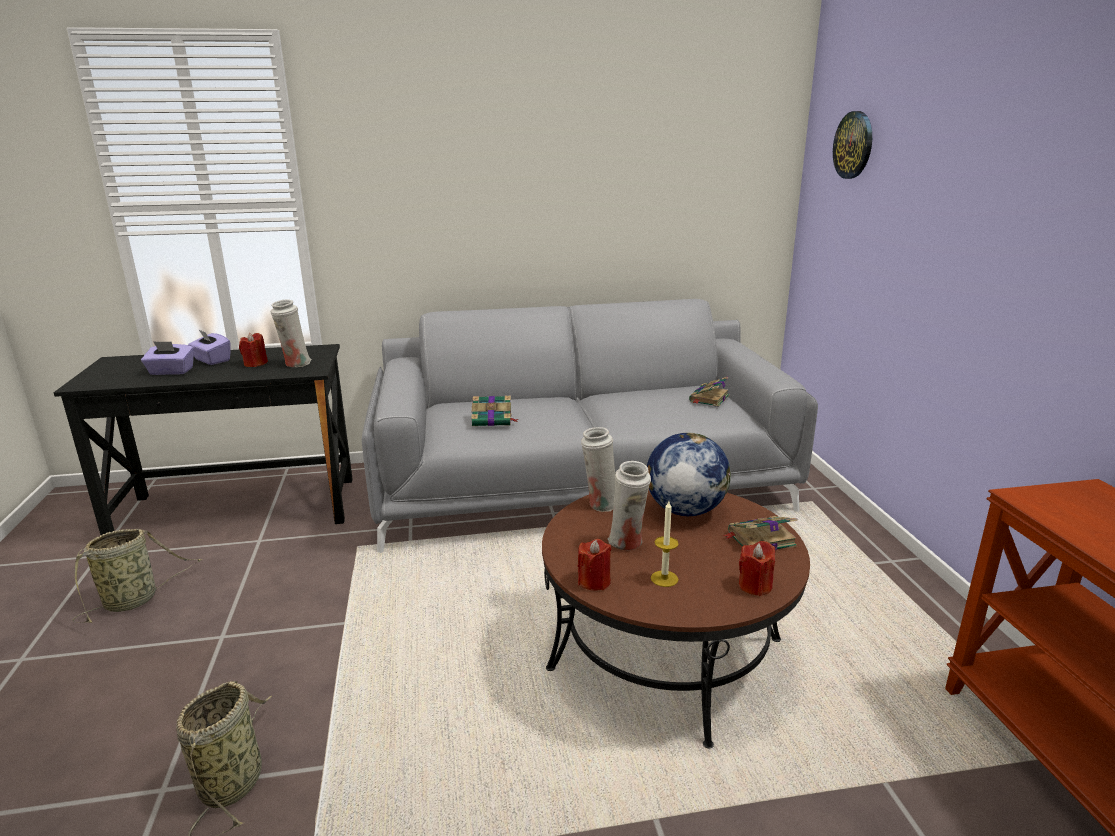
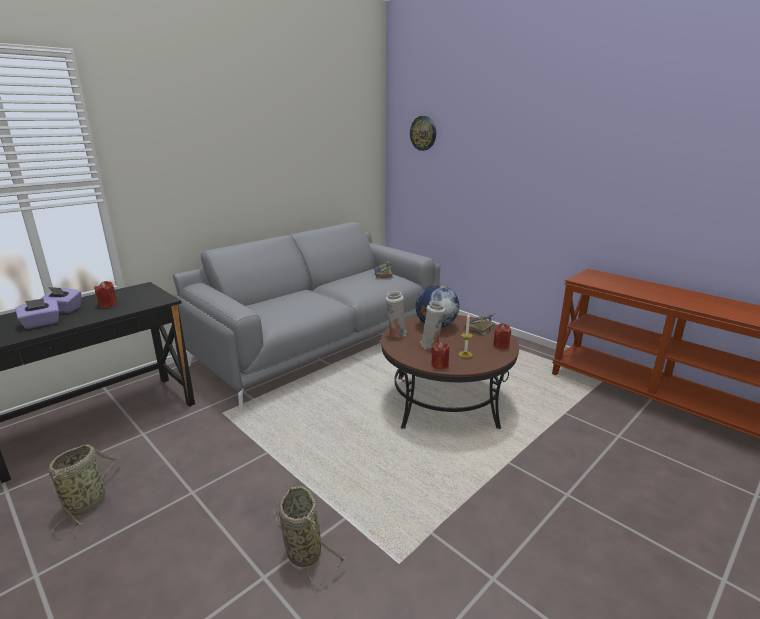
camera: 35 degrees left, 0 degrees up
white vase [270,299,311,367] -> none
book [471,396,519,426] -> none

